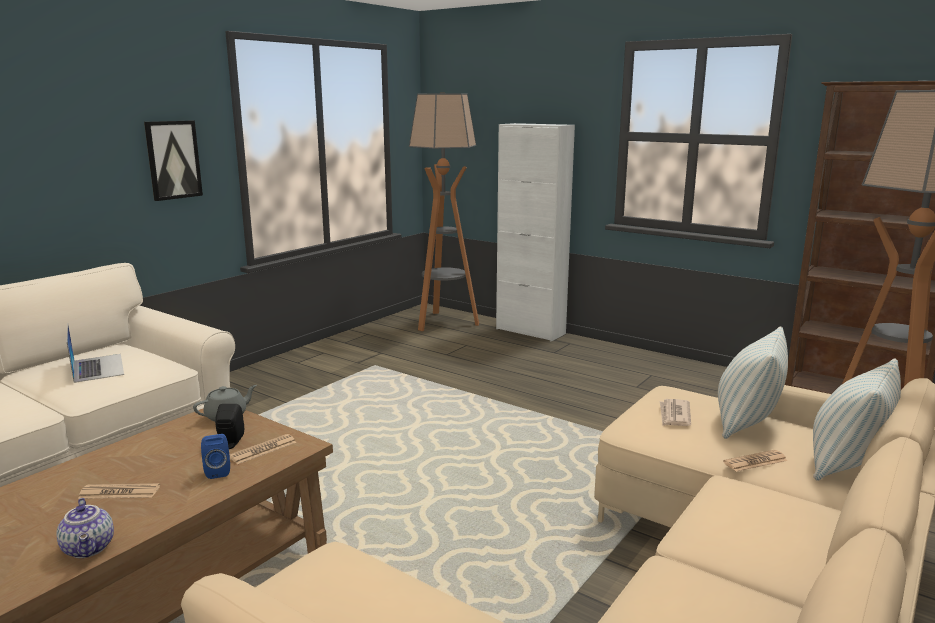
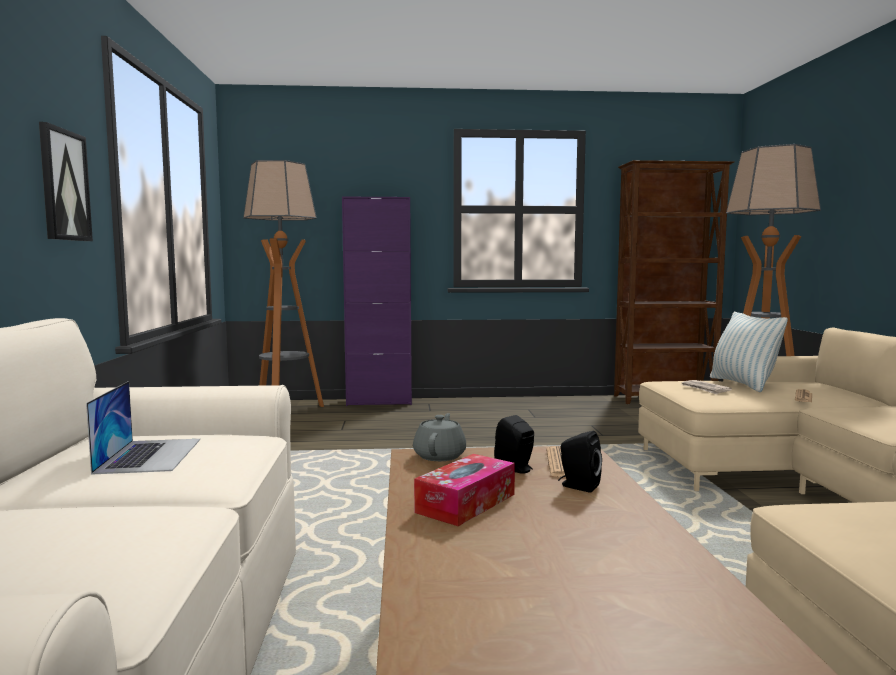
camera: 40 degrees left, 10 degrees down
teapot [56,498,114,558] -> none
laptop [67,324,124,383] -> laptop turned 60 degrees clockwise [86,381,200,475]
newspaper [78,483,160,499] -> none
blue speaker [201,434,230,479] -> black speaker [558,431,602,493]
white cabinet [496,123,575,341] -> purple cabinet [342,196,412,406]
pillow [813,359,901,481] -> none
none -> tissue box [414,454,515,526]

